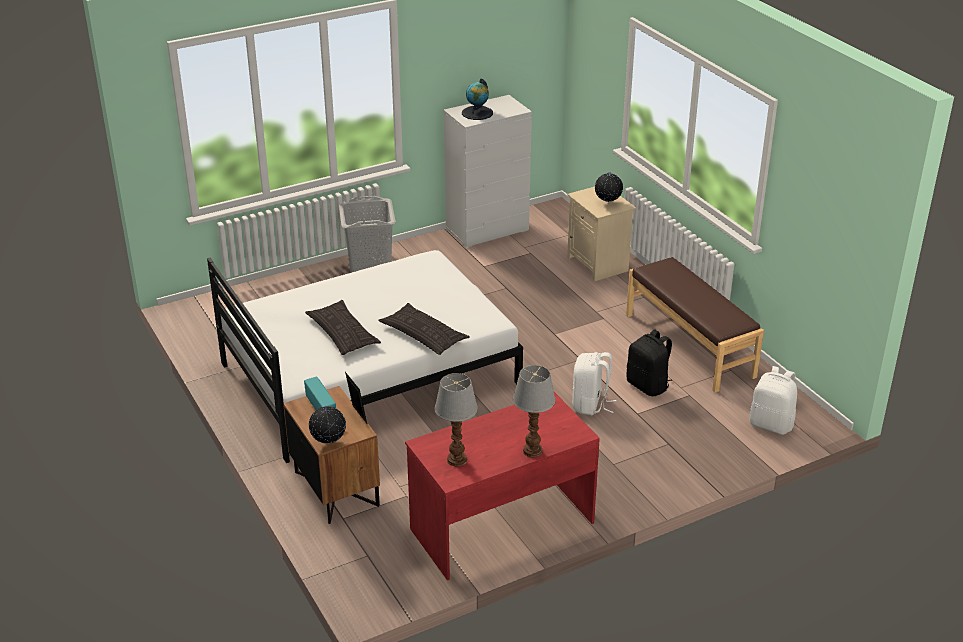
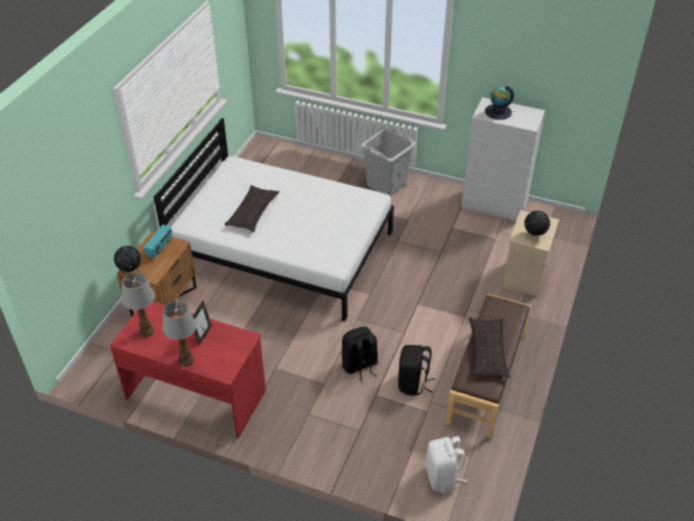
camera: 50 degrees right, 10 degrees up
picture frame [345,372,367,423] -> picture frame moved to [193,301,211,345]
pillow [378,303,470,355] -> pillow moved to [469,317,510,378]
white backpack [572,352,616,415] -> black backpack [342,327,378,382]

